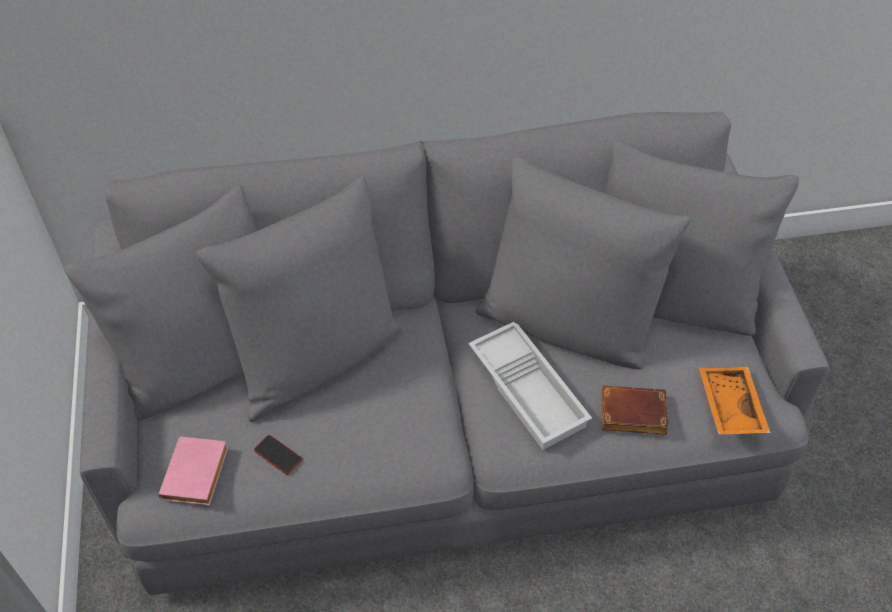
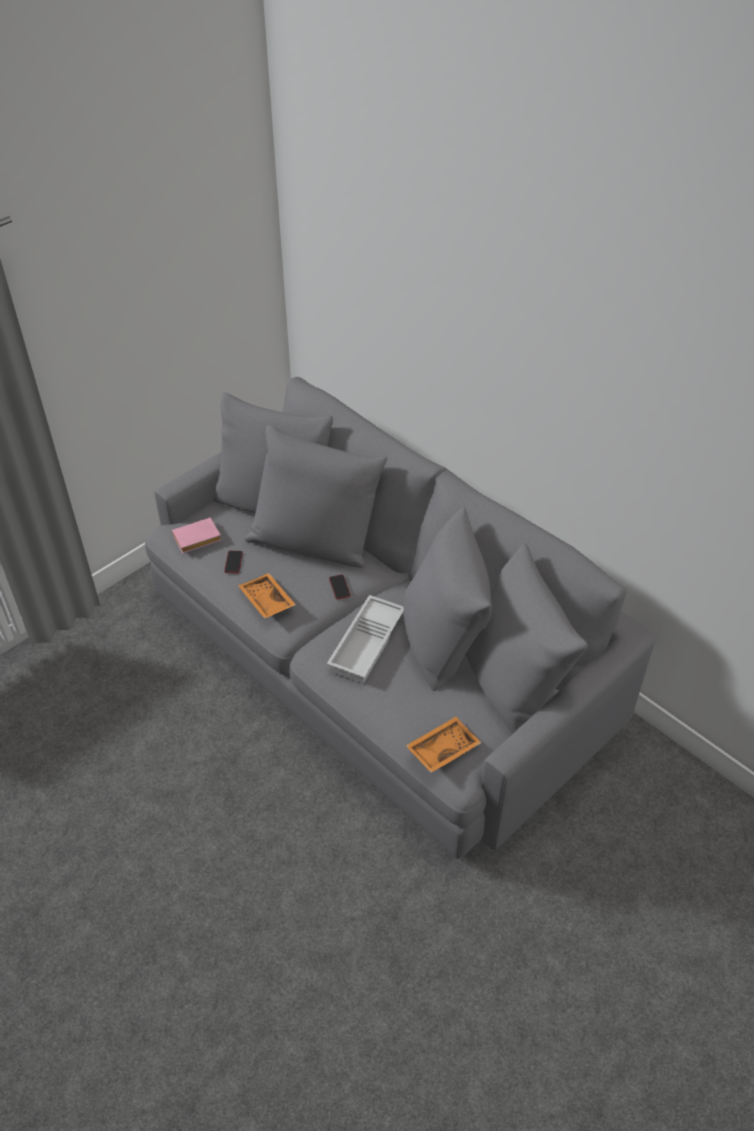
camera: 55 degrees right, 5 degrees down
brown book [601,386,669,435] -> none
none -> orange tray [238,573,296,619]
none -> phone [329,575,350,599]

